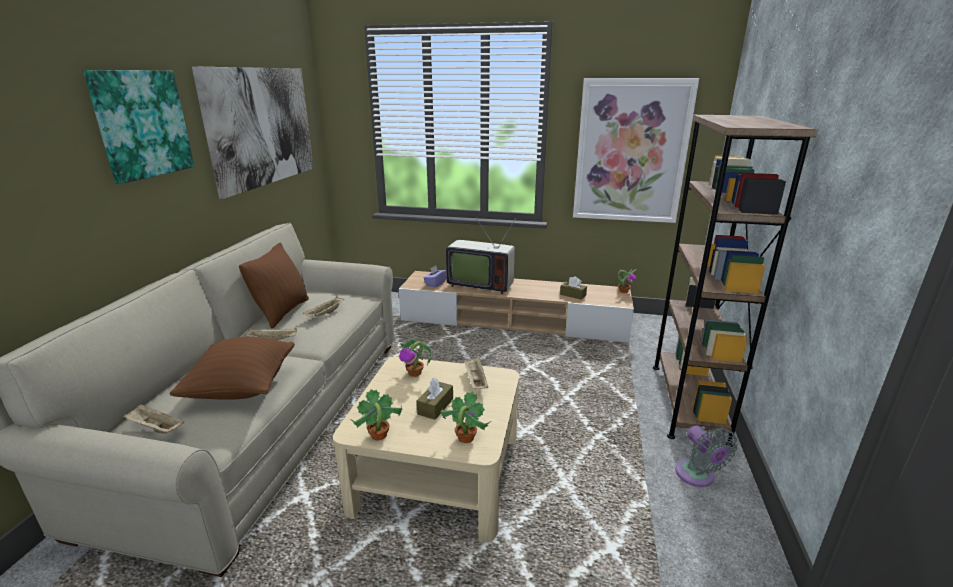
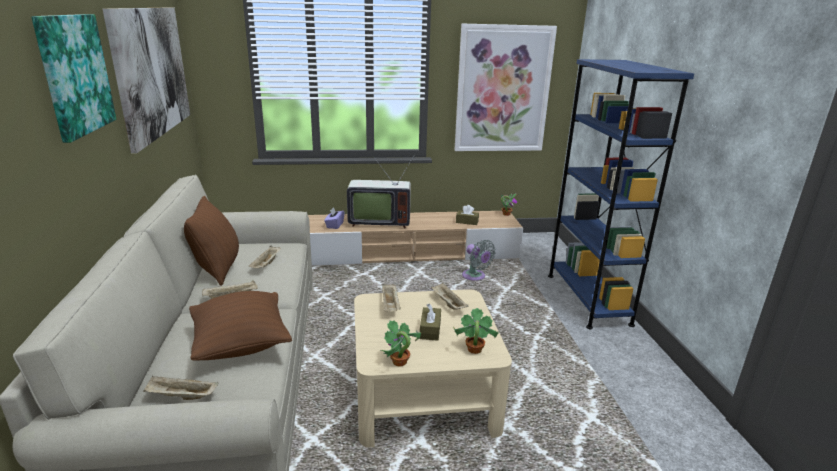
camera: 20 degrees left, 0 degrees up
potted plant [399,339,432,377] -> beige tray [382,284,400,312]
brown bookcase [653,115,818,447] -> blue bookcase [548,59,694,329]
grey fan [675,425,738,487] -> grey fan moved to [462,240,496,281]

